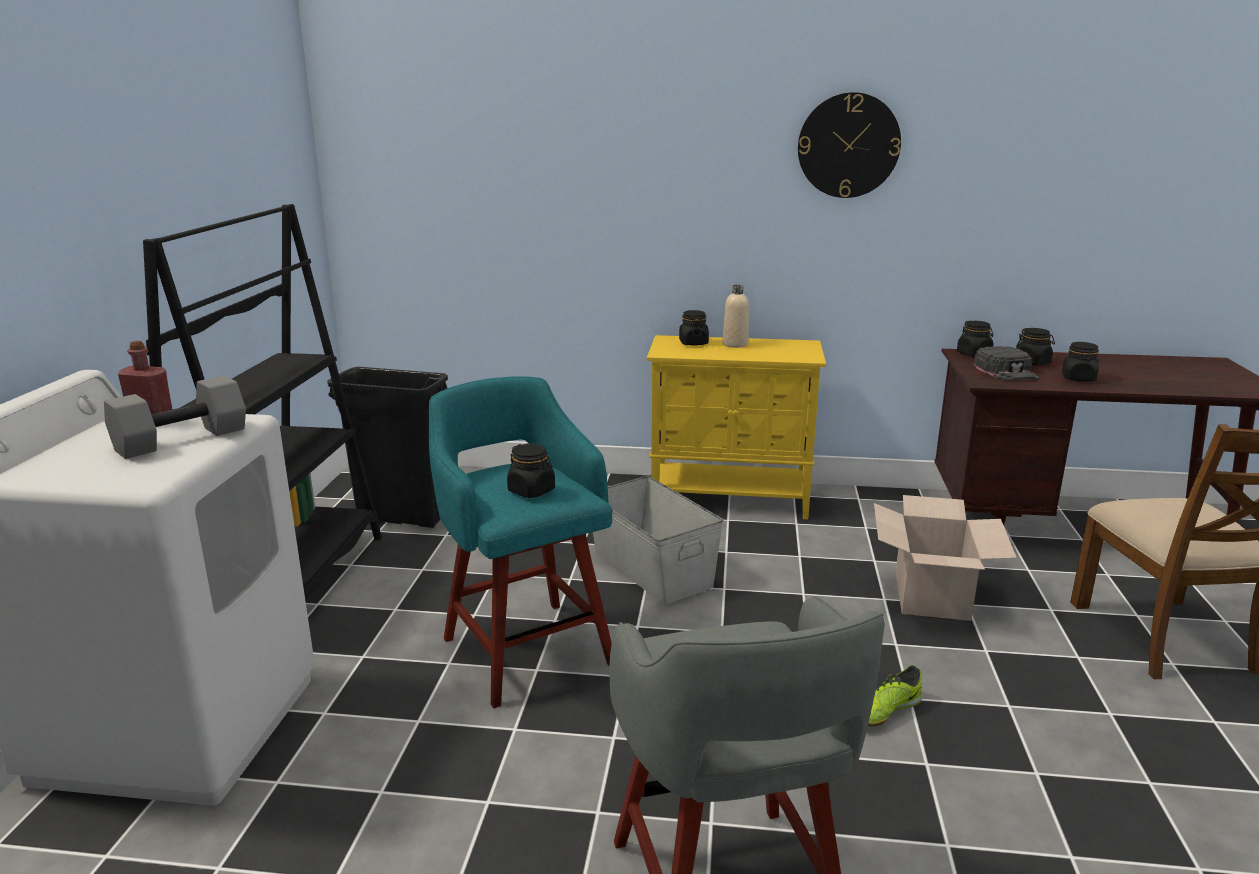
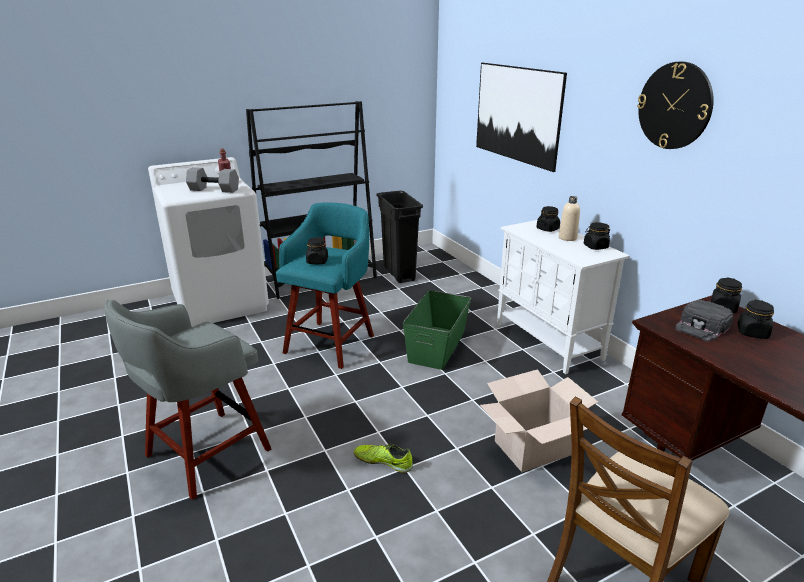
camera: 55 degrees right, 5 degrees up
grey storage box [593,476,723,605] -> green storage box [403,290,471,370]
yellow cabinet [647,335,826,520] -> white cabinet [497,220,630,374]
black jar [1062,342,1099,382] -> black jar moved to [584,222,610,250]
none -> picture [476,63,567,172]

